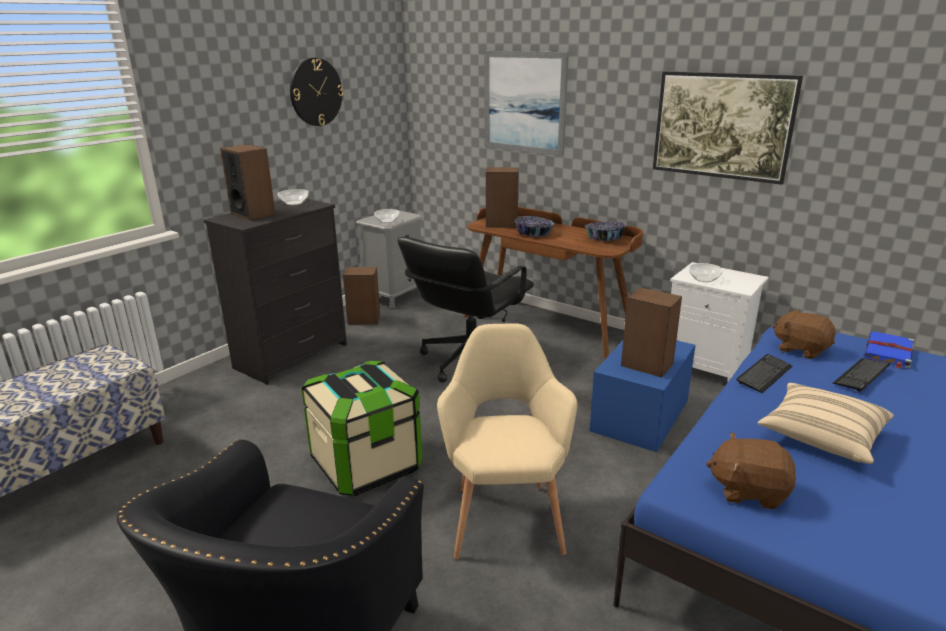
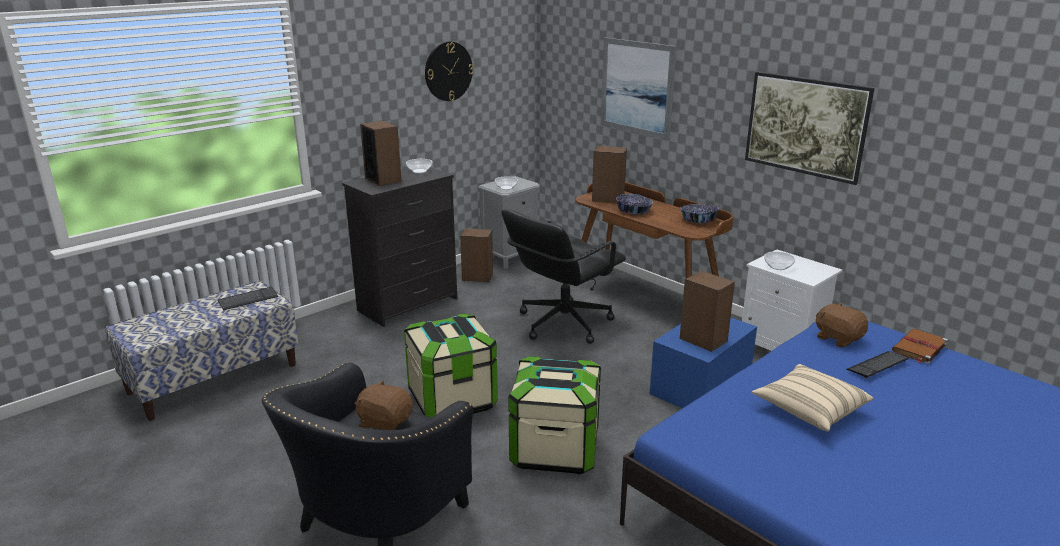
camera: 10 degrees right, 0 degrees up
beige armchair [437,323,577,559] -> storage box [508,356,601,474]
brown plush toy [706,432,796,509] -> brown plush toy moved to [355,380,413,430]
keyboard [736,354,792,393] -> keyboard moved to [218,287,278,310]
blue book [864,332,914,369] -> brown book [892,329,948,364]

